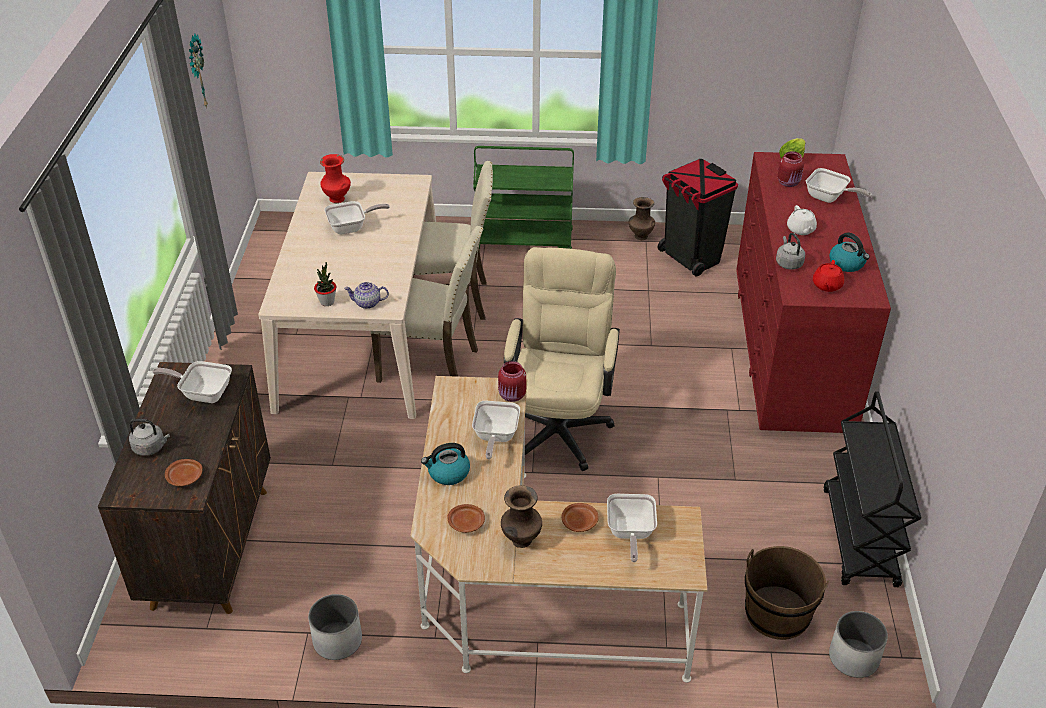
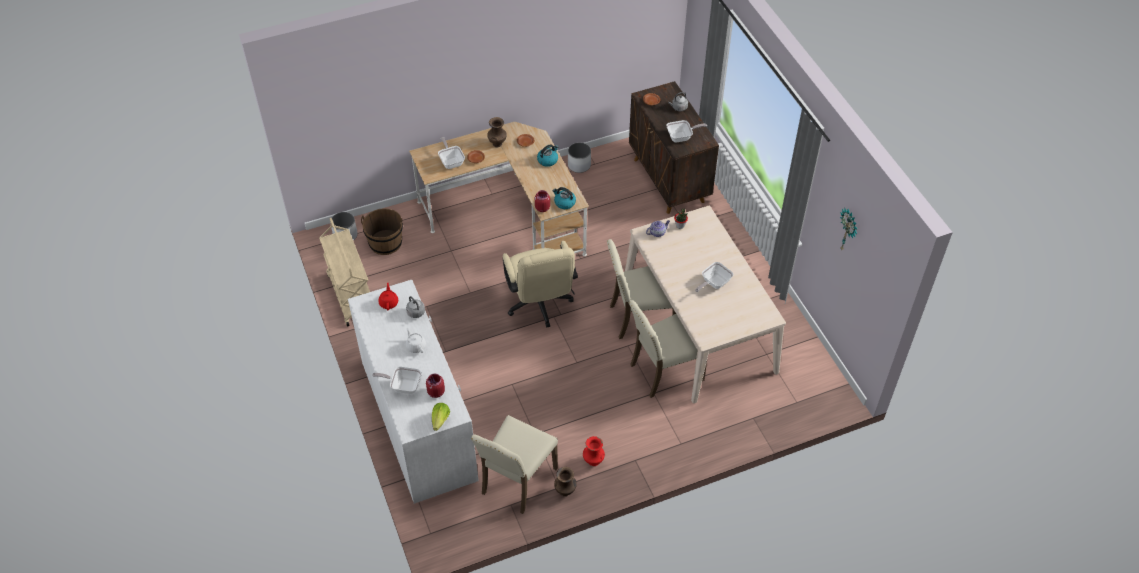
camera: 155 degrees right, 10 degrees up
red vase [320,154,351,203] -> red vase moved to [583,436,605,466]
frying pan [472,401,520,459] -> none
green cart [473,146,574,249] -> none
black trash can [658,159,738,276] -> beige chair [471,415,558,514]
red dresser [736,152,891,433] -> white dresser [348,280,479,504]
black cart [823,392,921,587] -> beige cart [319,218,370,327]
kettle [830,232,870,272] -> kettle moved to [552,187,576,209]

